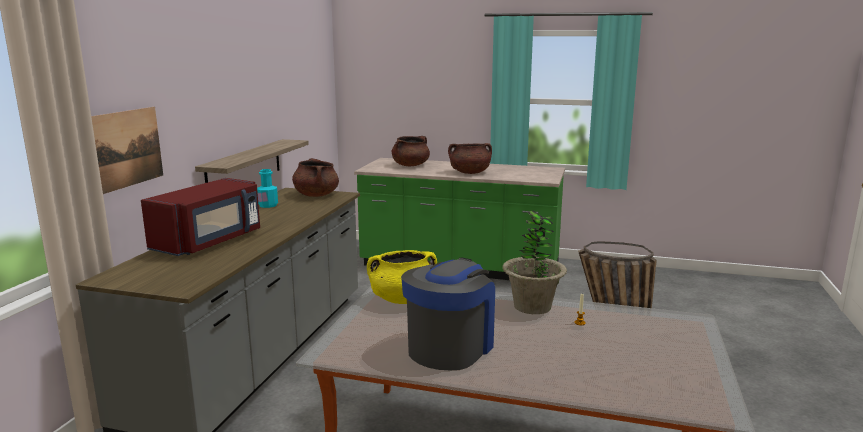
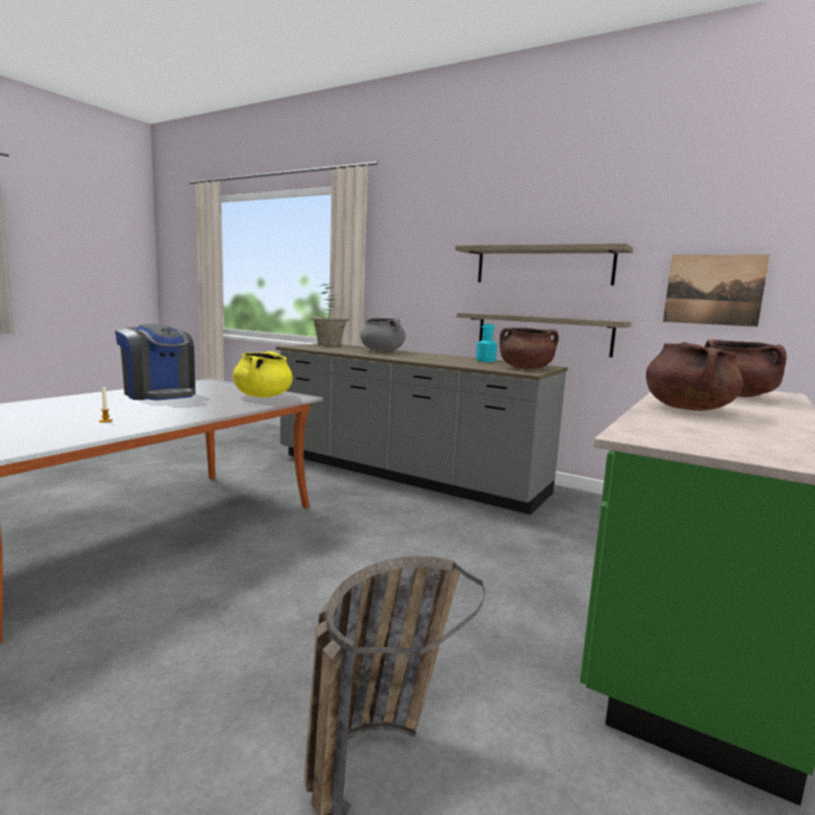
camera: 105 degrees right, 5 degrees down
picture [91,107,163,194] -> picture moved to [663,255,770,327]
red microwave [141,178,260,256] -> grey cooking pot [360,317,406,352]
potted plant [502,211,567,314] -> potted plant moved to [310,282,350,346]
none -> shelf [455,243,633,286]

